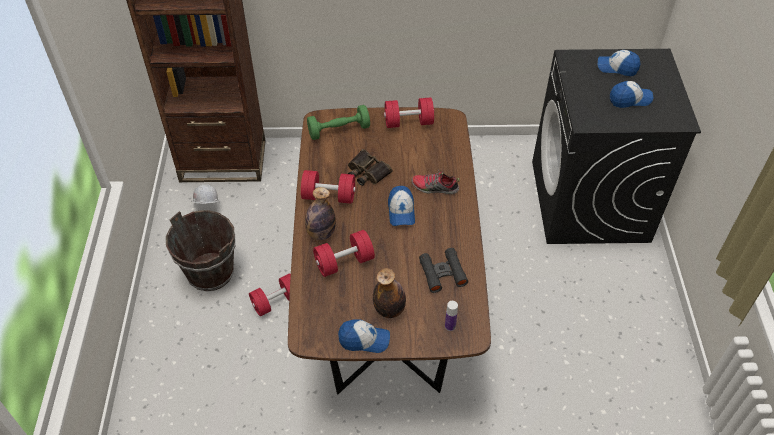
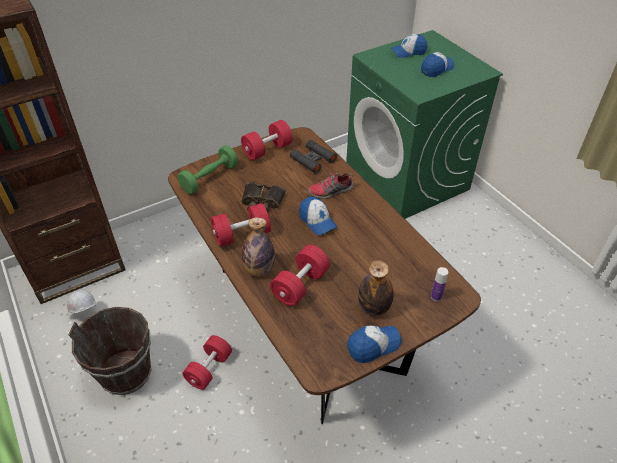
camera: 30 degrees left, 5 degrees down
black binoculars [419,248,468,293] -> black binoculars moved to [290,140,337,174]
black washing machine [532,49,701,244] -> green washing machine [346,30,503,219]

